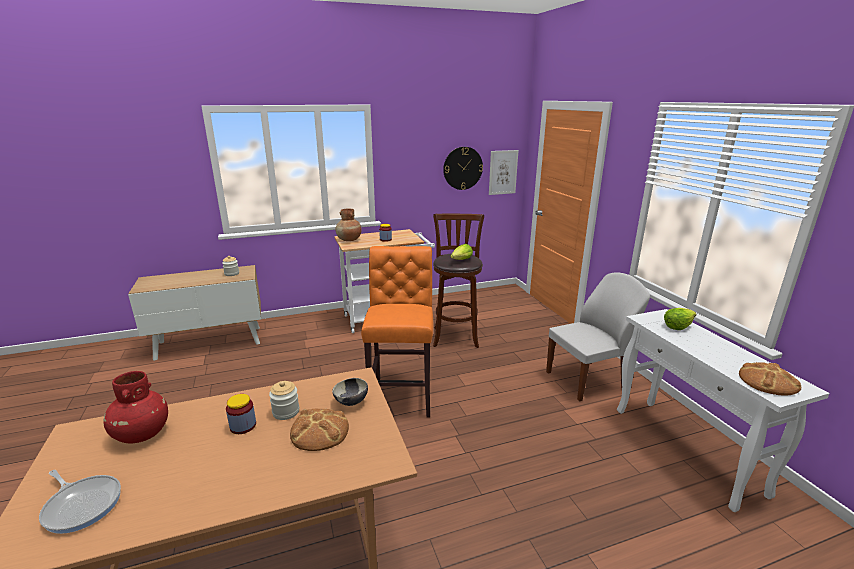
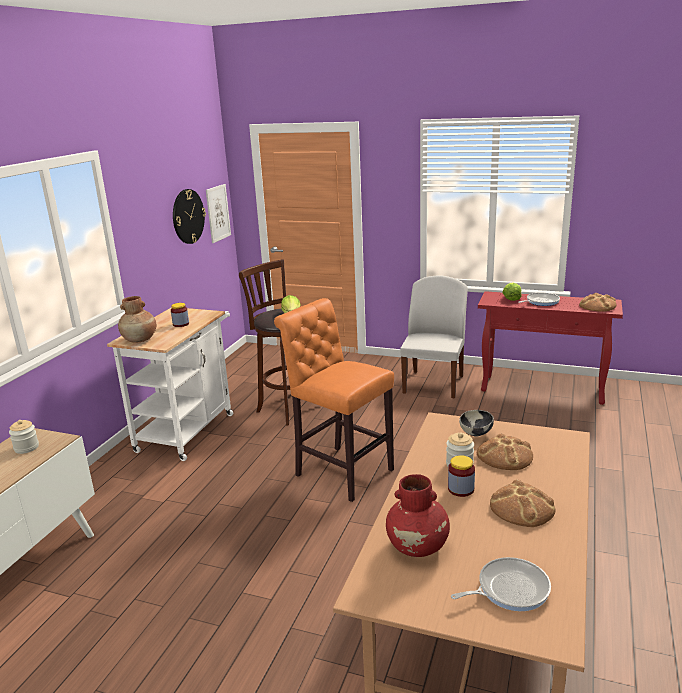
camera: 50 degrees left, 0 degrees up
white console table [617,309,829,512] -> red console table [478,291,623,405]
none -> bread [490,479,556,527]
none -> frying pan [518,293,560,306]

